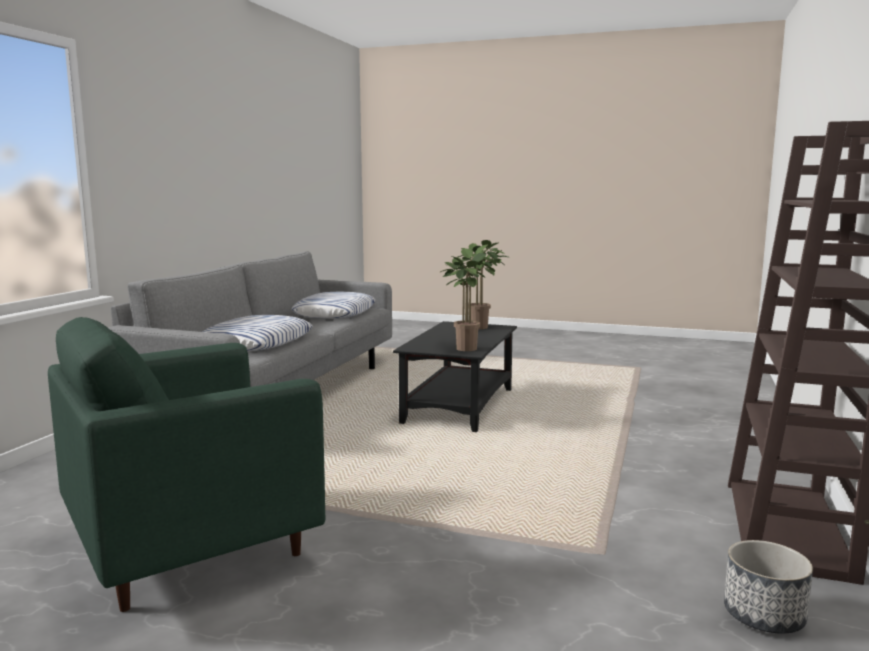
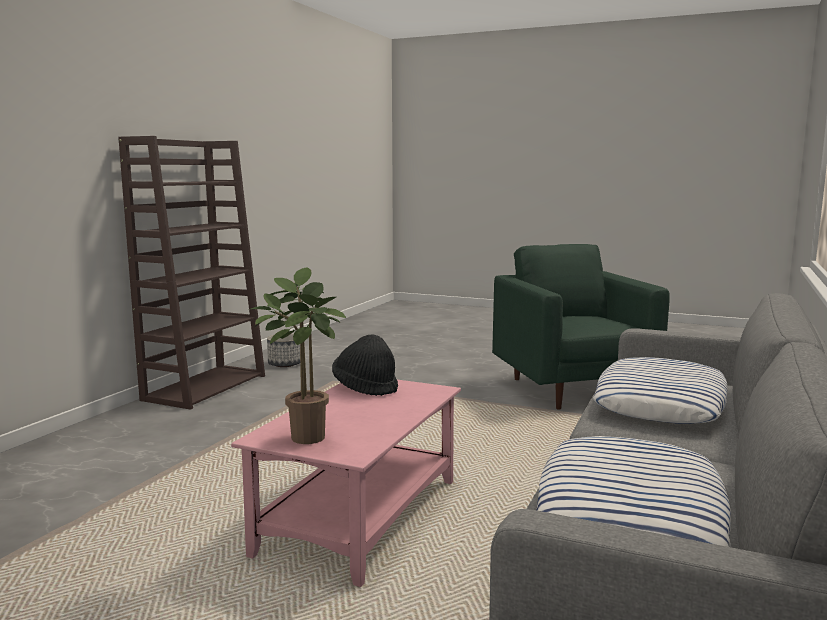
camera: 175 degrees left, 0 degrees up
green armchair [48,317,325,612] -> green armchair turned 75 degrees counterclockwise [492,244,670,410]
black coffee table [393,321,517,432] -> pink coffee table [231,380,461,587]
potted plant [440,244,493,351] -> black hat [332,335,398,396]

